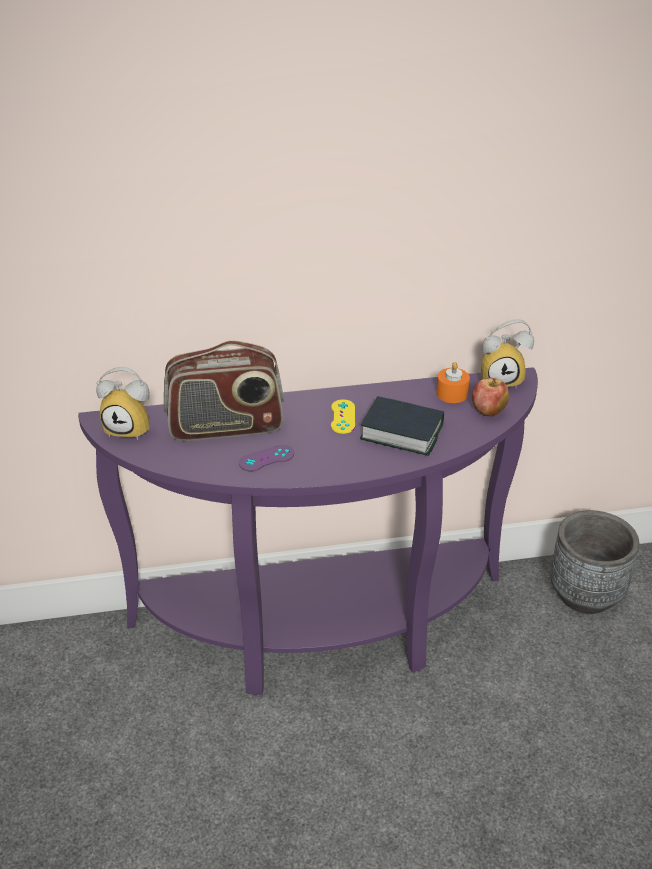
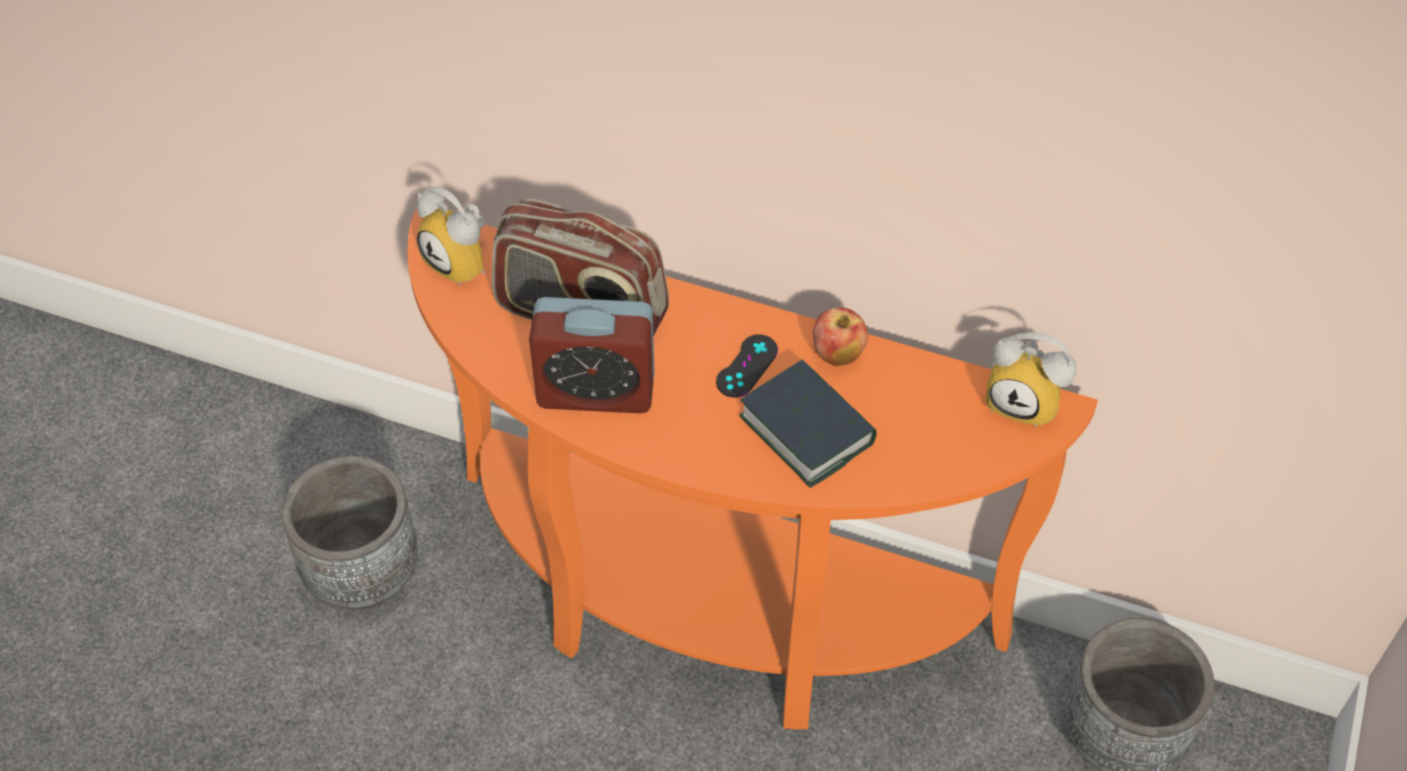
camera: 30 degrees right, 15 degrees up
purple console table [78,367,538,696] -> orange console table [407,209,1098,730]
purple game controller [239,445,294,472] -> alarm clock [529,297,654,413]
yellow game controller [331,399,355,434] -> black game controller [716,334,778,398]
orange candle [436,362,470,403] -> none
apple [472,378,509,416] -> apple moved to [812,307,868,366]
none -> grey planter [282,456,418,609]

